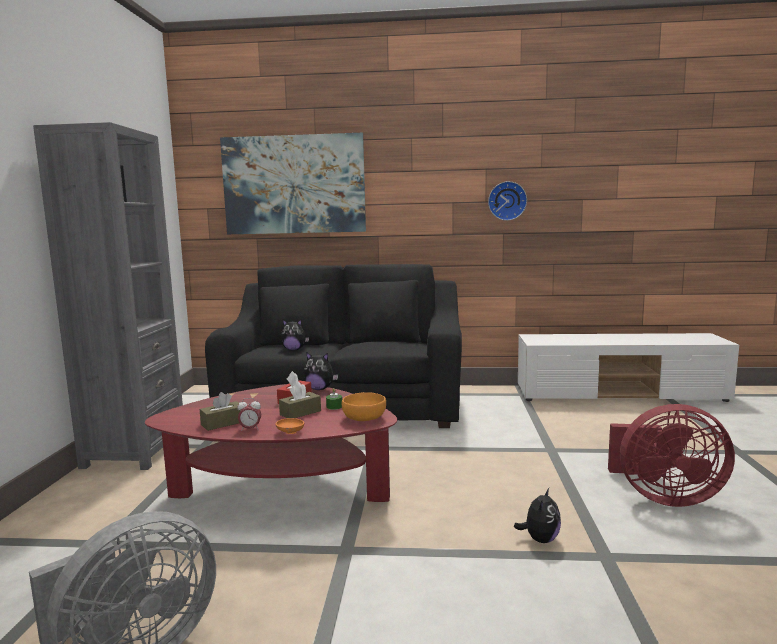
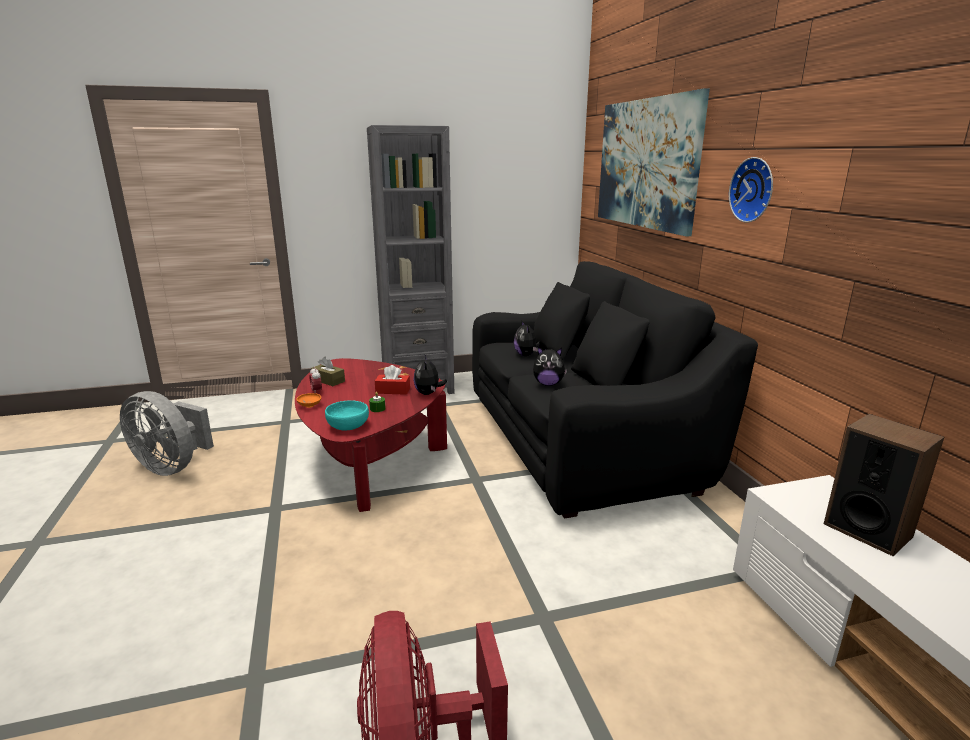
camera: 70 degrees right, 10 degrees up
brown tissue box [279,382,321,418] -> none
orange bowl [342,392,386,421] -> turquoise bowl [325,401,369,430]
wall clock [488,181,527,221] -> wall clock moved to [729,157,773,223]
plush toy [514,488,561,543] -> plush toy moved to [533,347,568,386]
none -> speaker [824,414,944,556]

